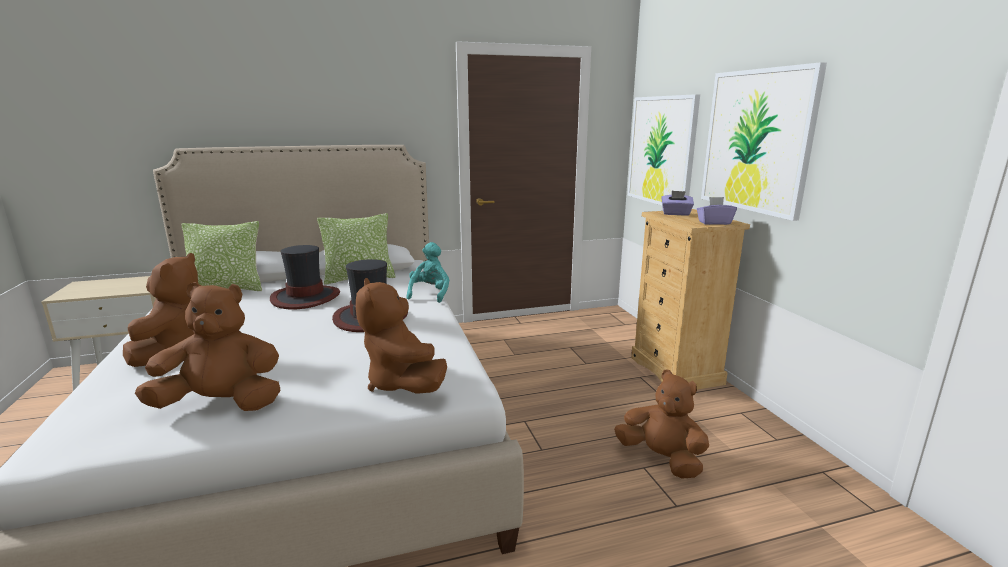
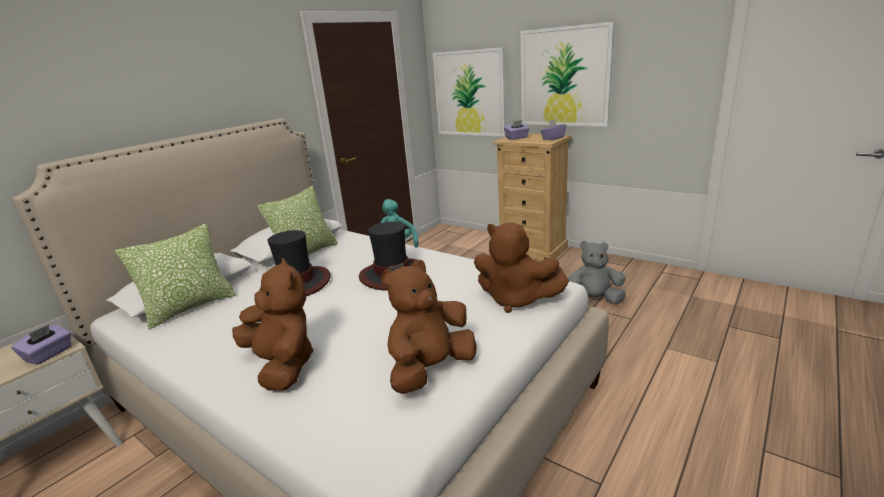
camera: 35 degrees left, 5 degrees up
brown plush toy [614,369,709,479] -> grey plush toy [568,241,626,304]
none -> purple tissue box [11,324,71,365]

